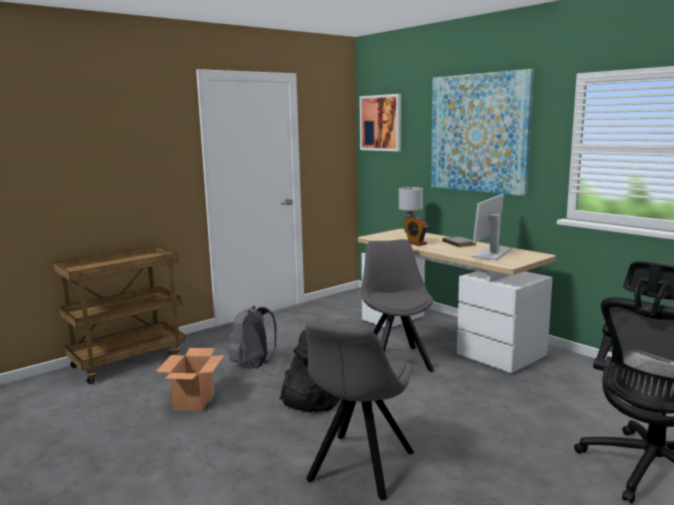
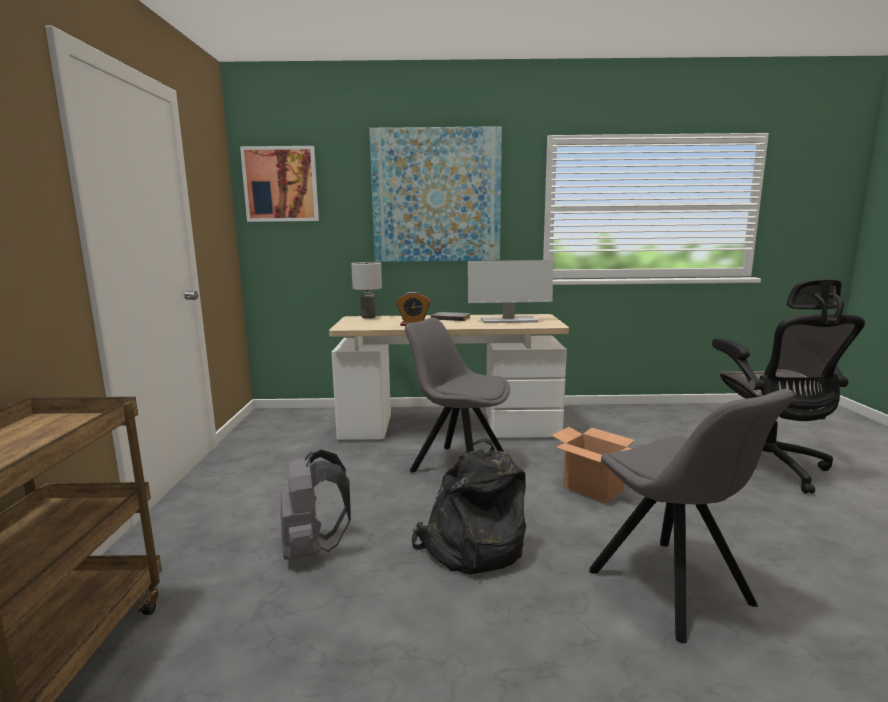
camera: 50 degrees left, 0 degrees up
cardboard box [156,348,224,411] -> cardboard box moved to [551,427,635,504]
monitor [472,194,512,260] -> monitor turned 75 degrees counterclockwise [468,260,553,323]

